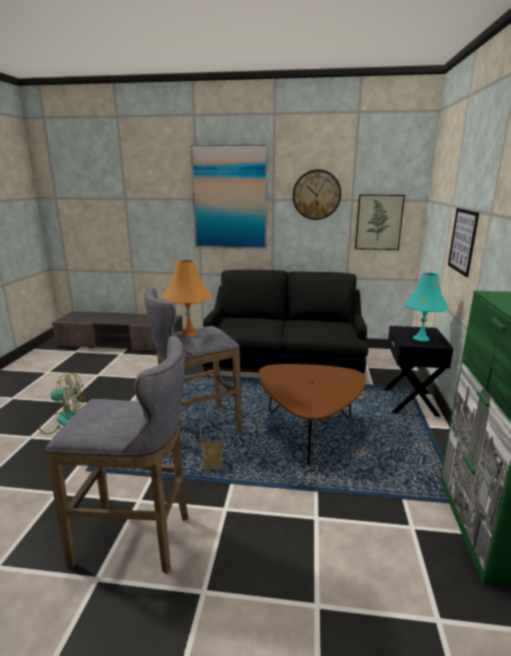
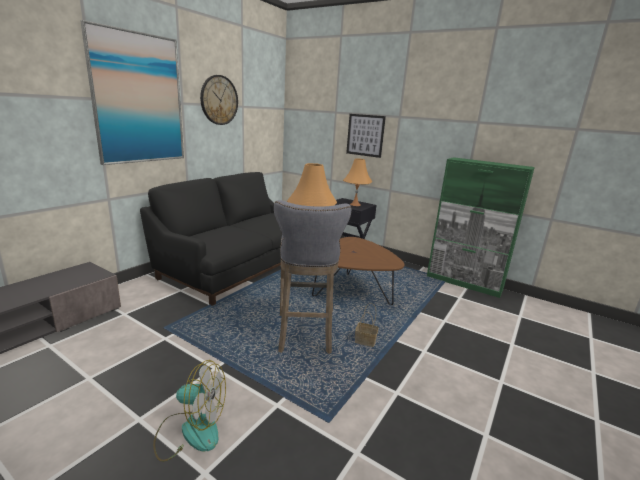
camera: 65 degrees left, 0 degrees up
fan [39,372,85,434] -> fan turned 75 degrees clockwise [153,360,226,462]
grey stool [46,335,188,574] -> none
picture [355,195,405,250] -> none
turquoise table lamp [405,273,448,341] -> orange table lamp [343,158,372,206]

